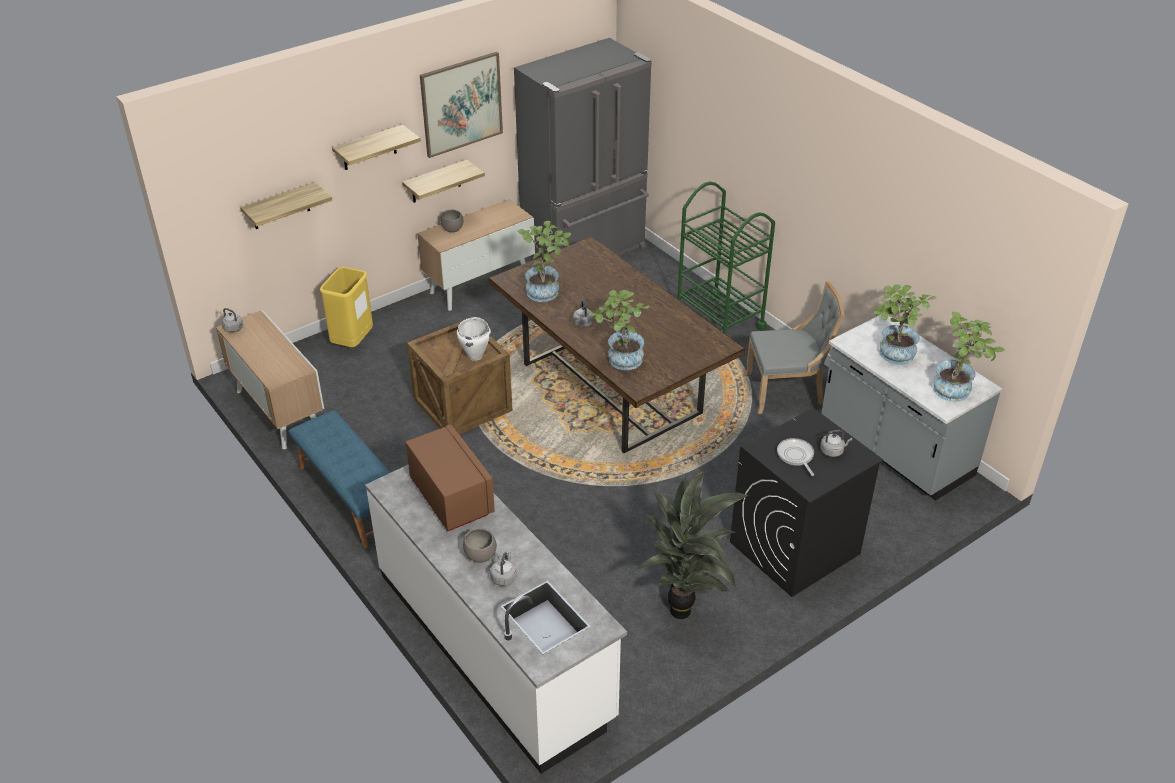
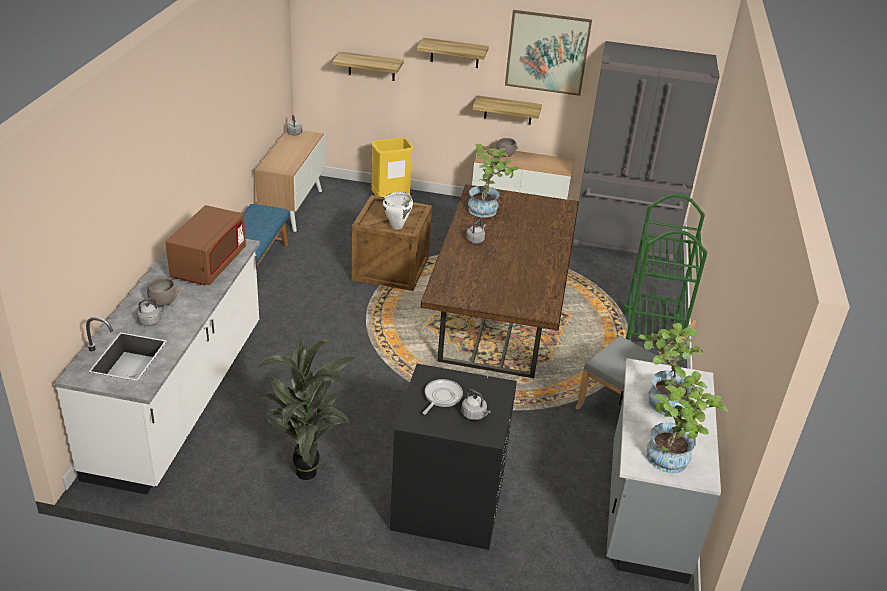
camera: 45 degrees right, 5 degrees down
potted plant [589,290,650,370] -> none

